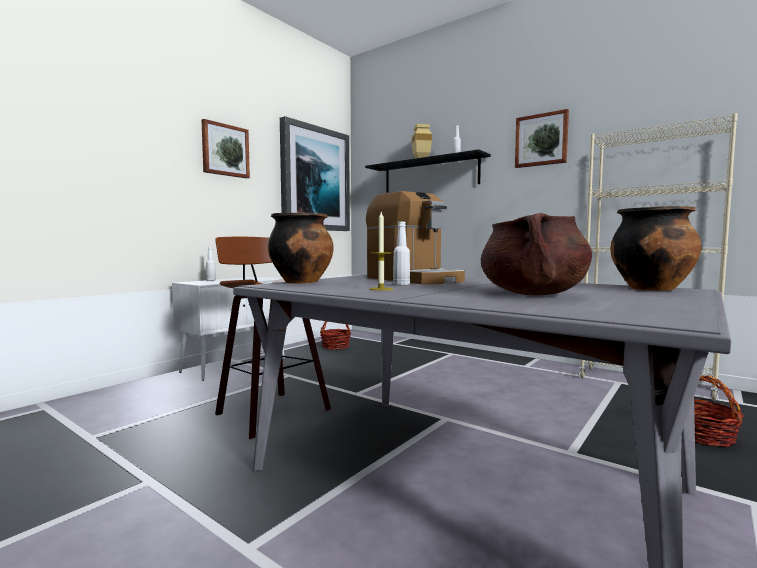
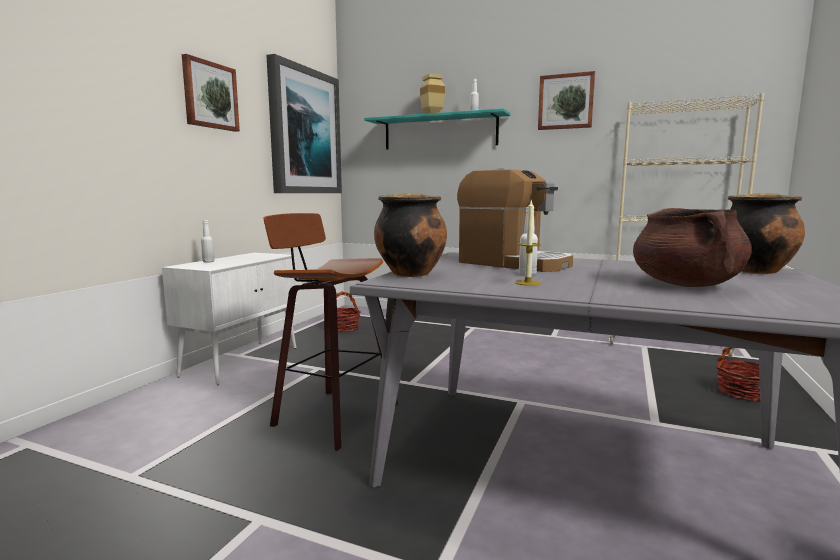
camera: 15 degrees left, 5 degrees up
black shelf [365,149,491,193] -> turquoise shelf [364,108,510,150]

